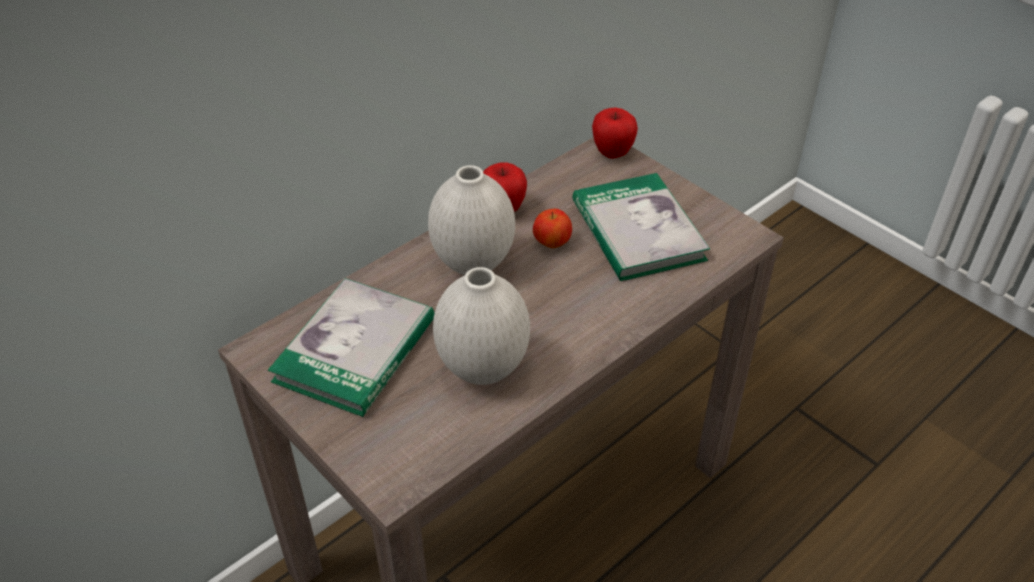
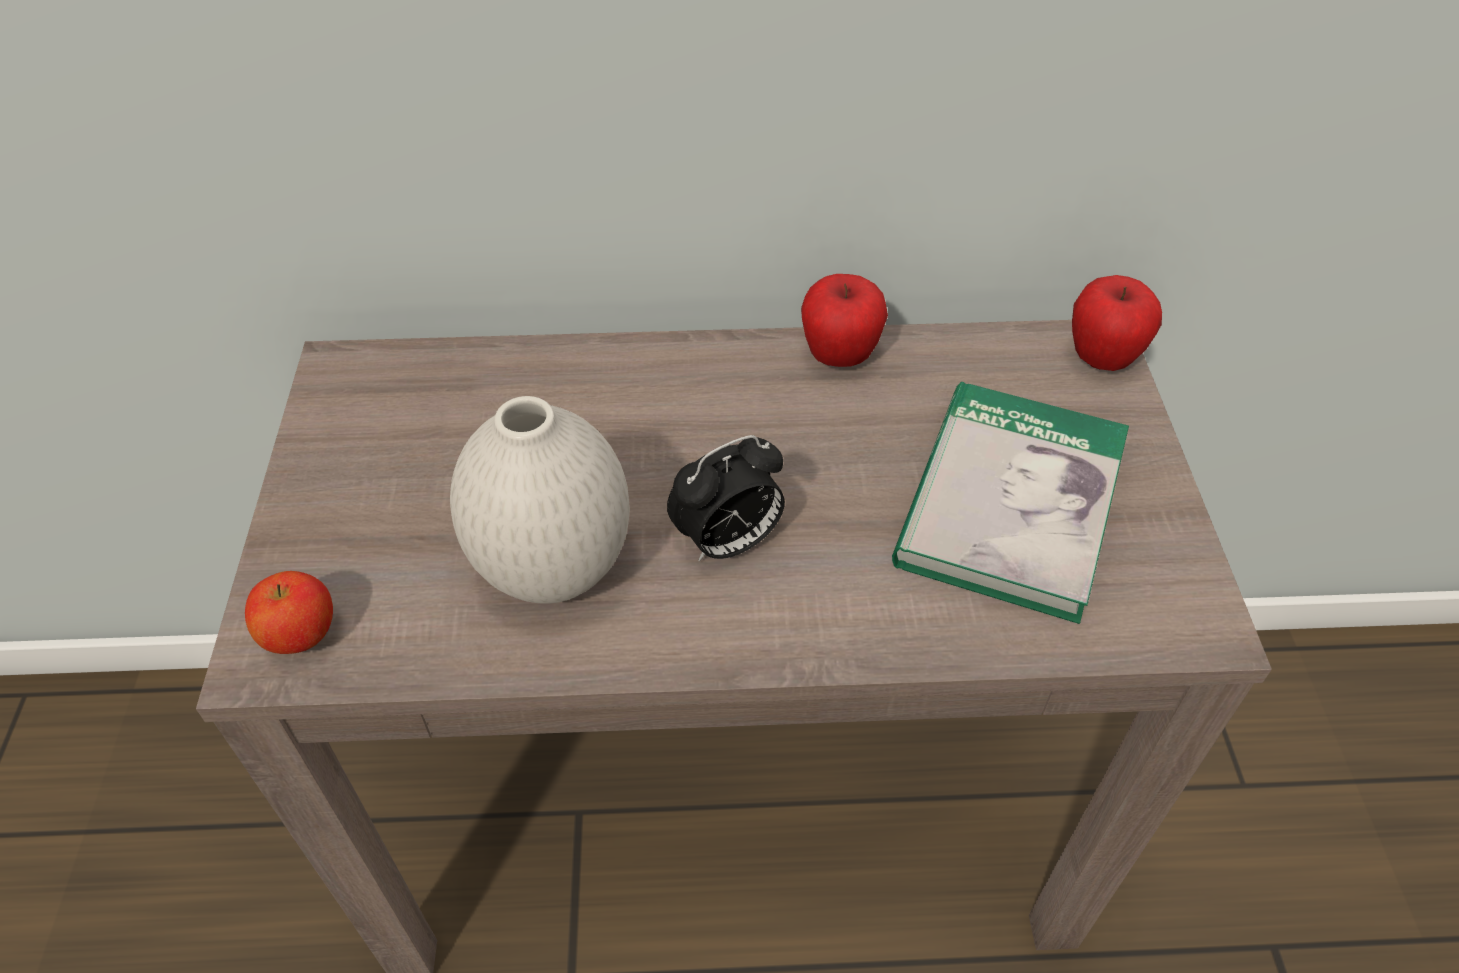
camera: 40 degrees right, 5 degrees up
book [268,278,435,417] -> none
white vase [428,165,515,275] -> none
apple [533,209,572,248] -> apple moved to [245,571,333,654]
none -> alarm clock [667,435,785,561]

